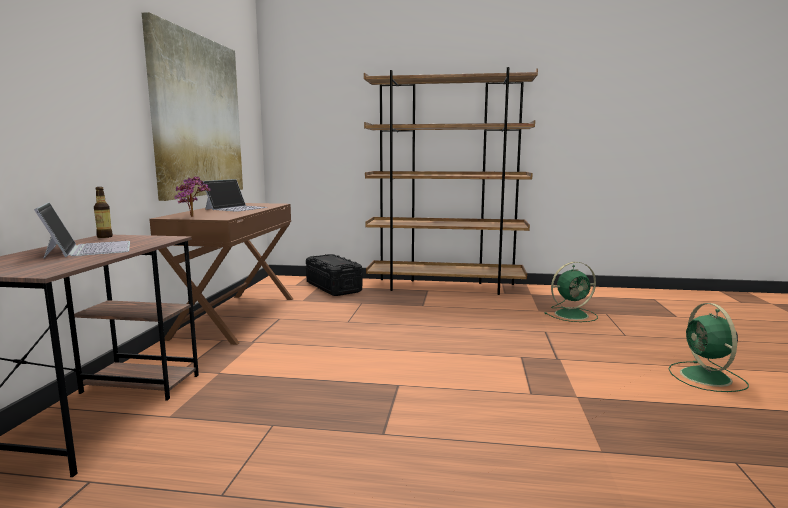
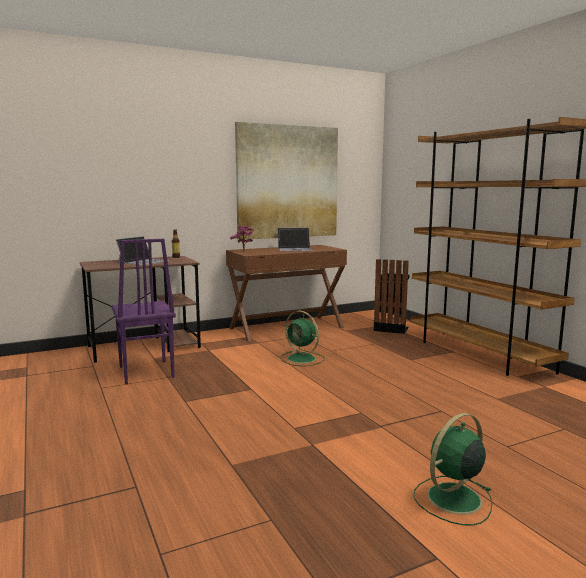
camera: 55 degrees right, 0 degrees up
black storage box [306,254,363,296] -> black trash can [374,259,410,334]
green fan [545,262,598,322] -> green fan moved to [280,311,325,366]
none -> purple chair [112,239,176,384]

